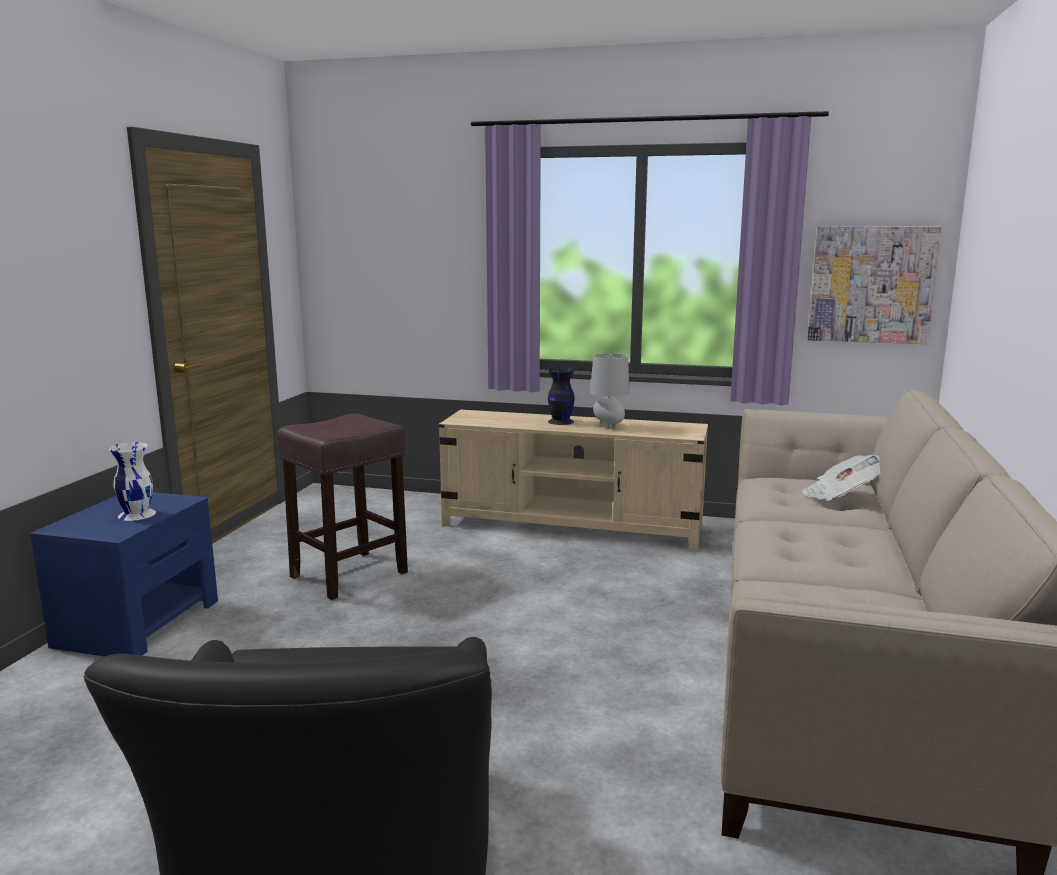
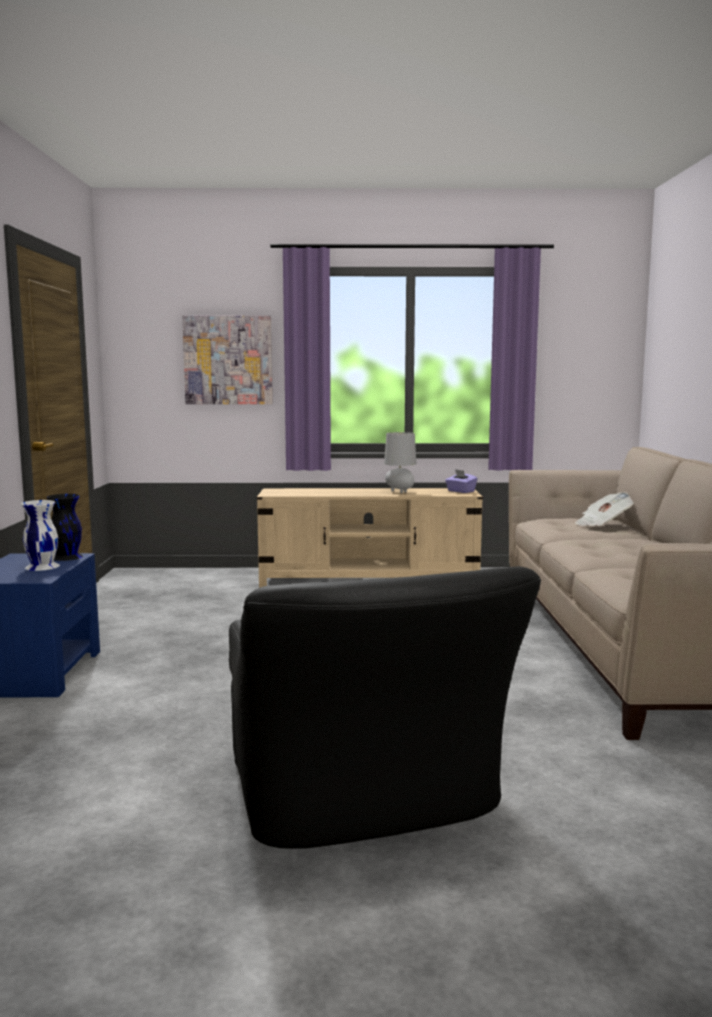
camera: 15 degrees left, 5 degrees down
brown stool [278,413,408,600] -> none
black vase [548,367,575,425] -> black vase moved to [47,494,83,561]
picture [807,226,942,344] -> picture moved to [182,315,273,404]
none -> purple tissue box [445,469,478,493]

